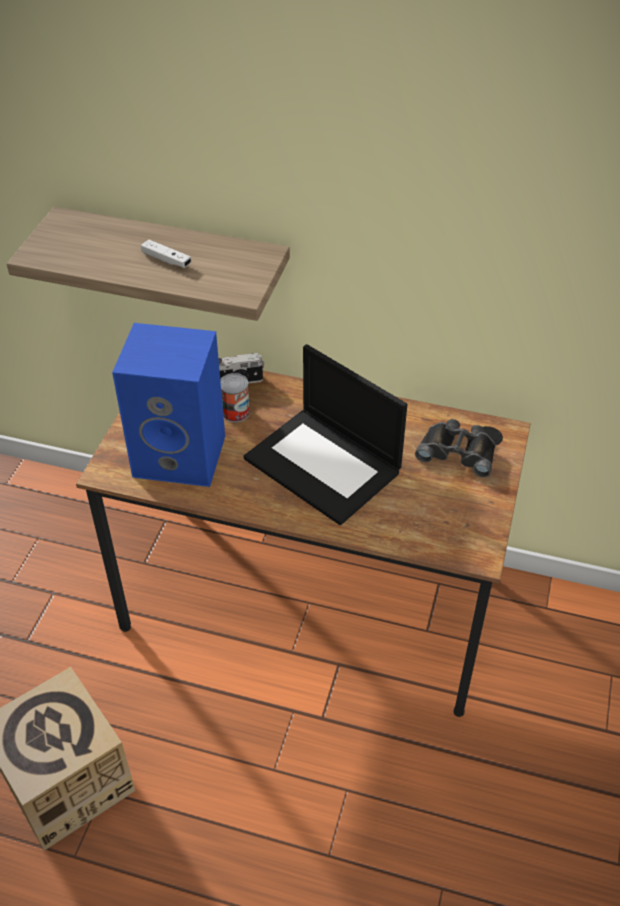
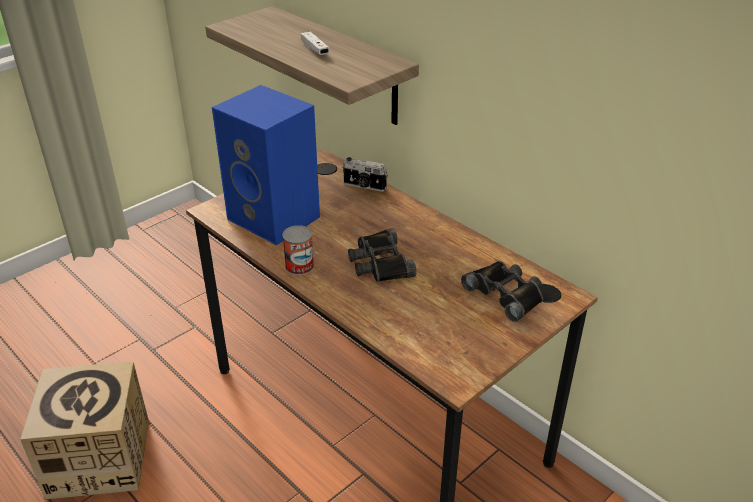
camera: 30 degrees right, 10 degrees down
can [220,373,250,422] -> can moved to [282,225,314,275]
laptop [244,344,407,525] -> black binoculars [348,228,417,282]

